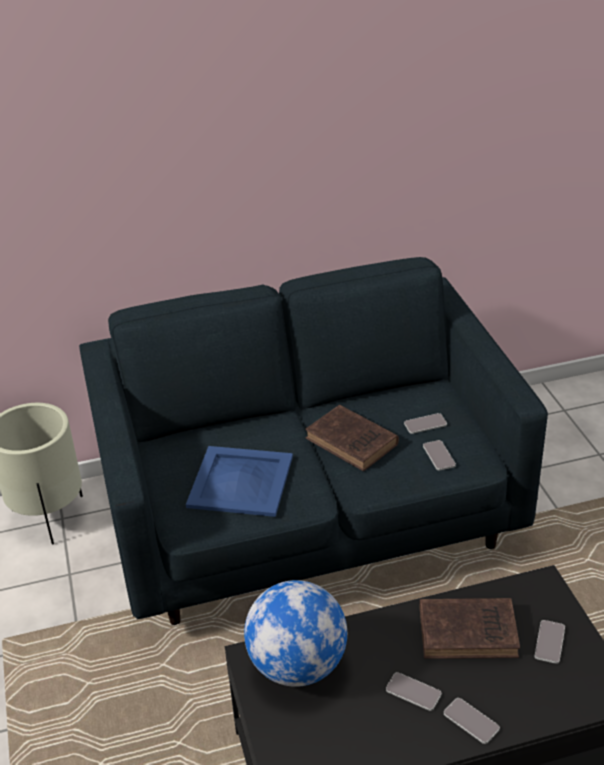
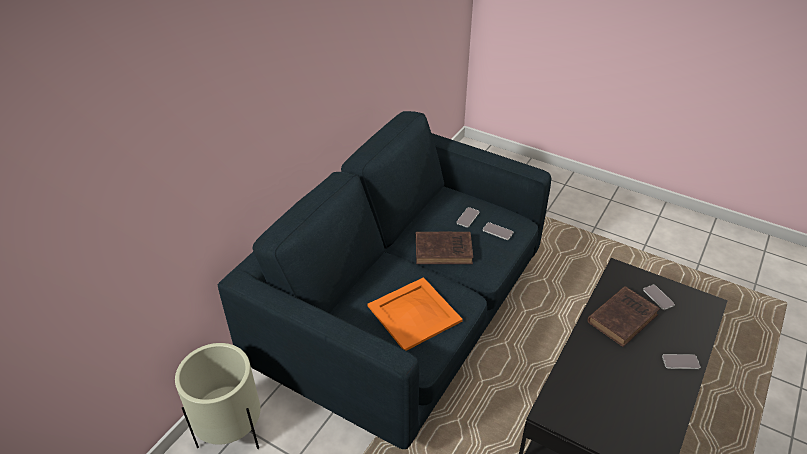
camera: 45 degrees left, 5 degrees up
blue tray [186,446,293,517] -> orange tray [368,277,463,351]
globe [244,580,347,687] -> none
phone [386,672,441,711] -> none

